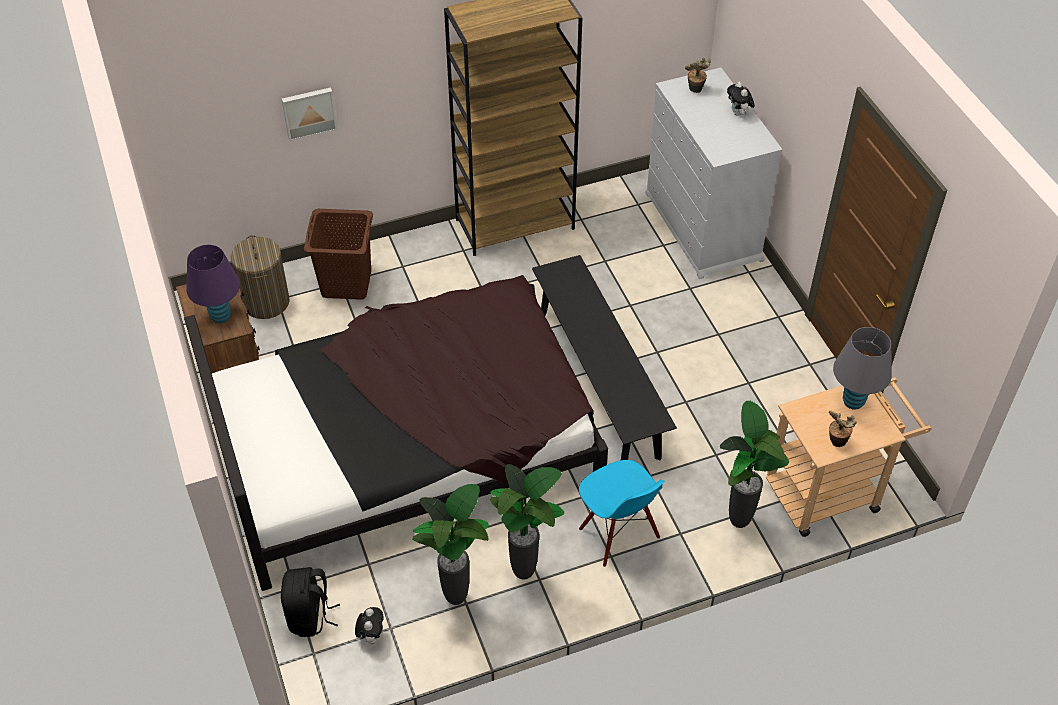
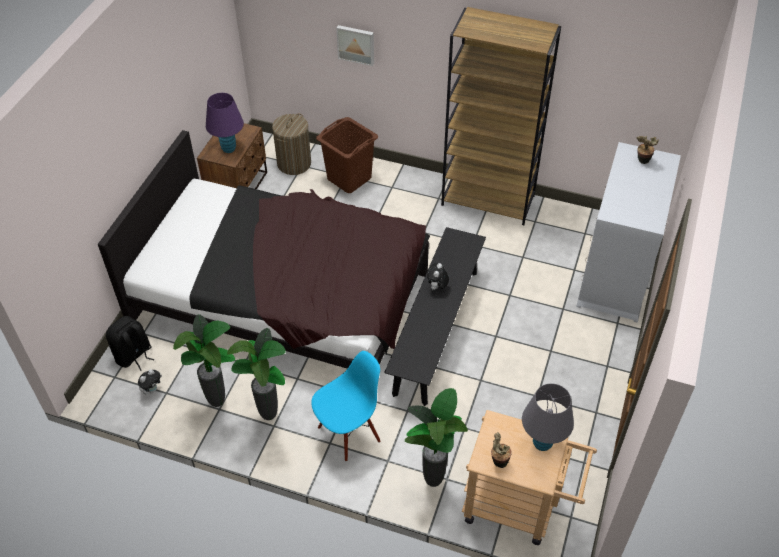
camera: 40 degrees right, 0 degrees up
blue chair [579,460,664,567] -> blue chair turned 135 degrees counterclockwise [311,351,381,461]
plush toy [727,81,755,116] -> plush toy moved to [427,263,449,291]

